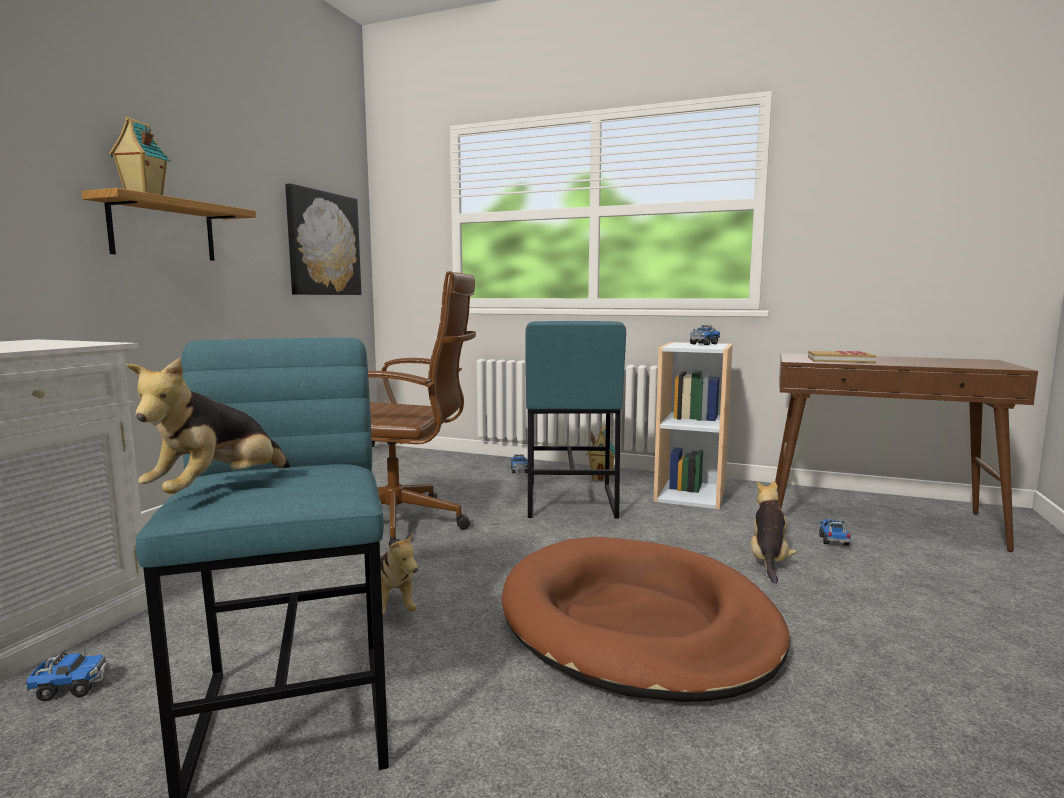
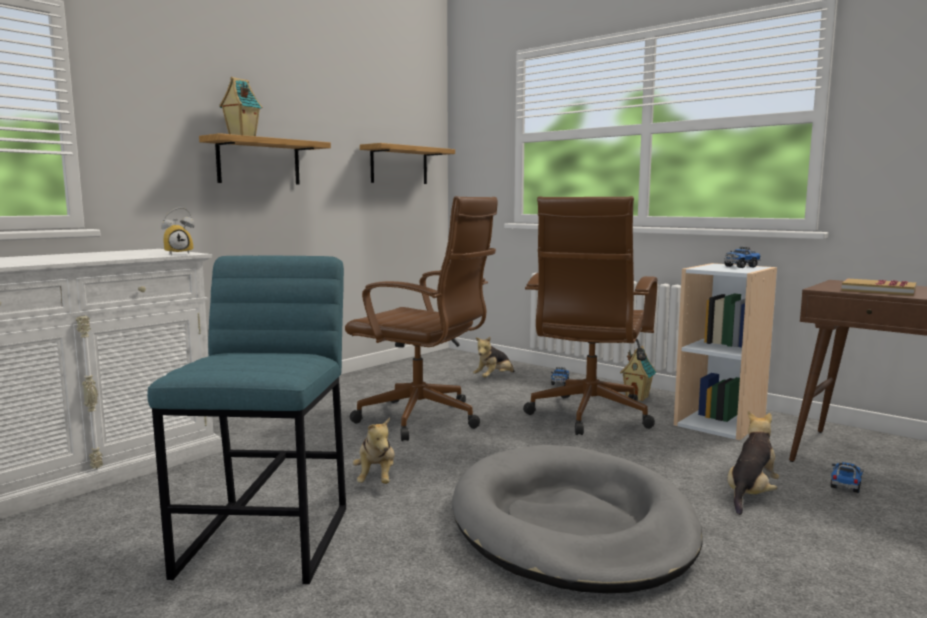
camera: 20 degrees right, 0 degrees up
toy truck [25,650,110,701] -> none
plush toy [127,358,290,494] -> plush toy moved to [473,337,515,377]
picture [285,183,361,295] -> shelf [360,143,455,184]
brown dog bed [502,537,790,702] -> grey dog bed [452,445,703,593]
blue stool [525,321,626,519] -> brown office chair [523,196,658,435]
none -> alarm clock [161,207,194,255]

